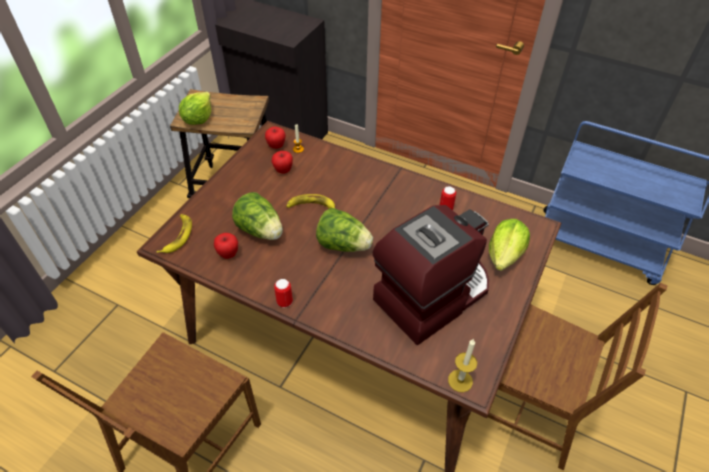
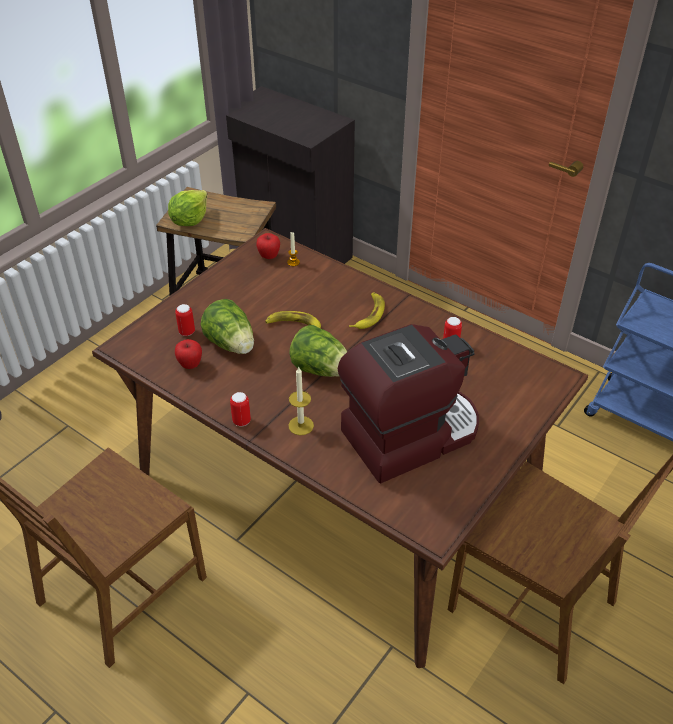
camera: 10 degrees right, 5 degrees down
banana [156,214,192,253] -> banana moved to [349,292,385,329]
apple [272,151,293,174] -> none
candle [448,339,477,392] -> candle moved to [288,366,314,435]
lettuce [489,219,530,271] -> none
none -> can [175,304,195,336]

